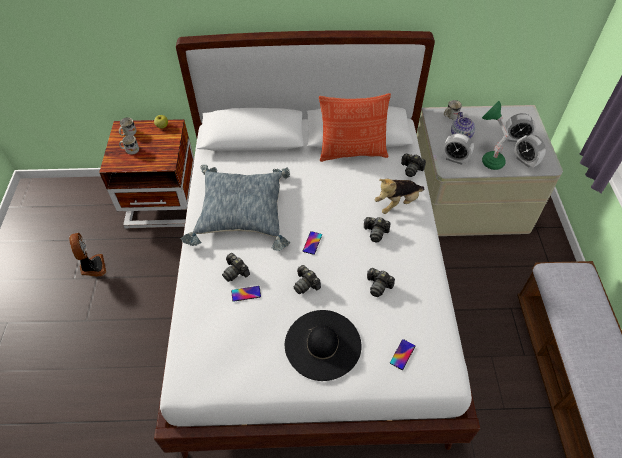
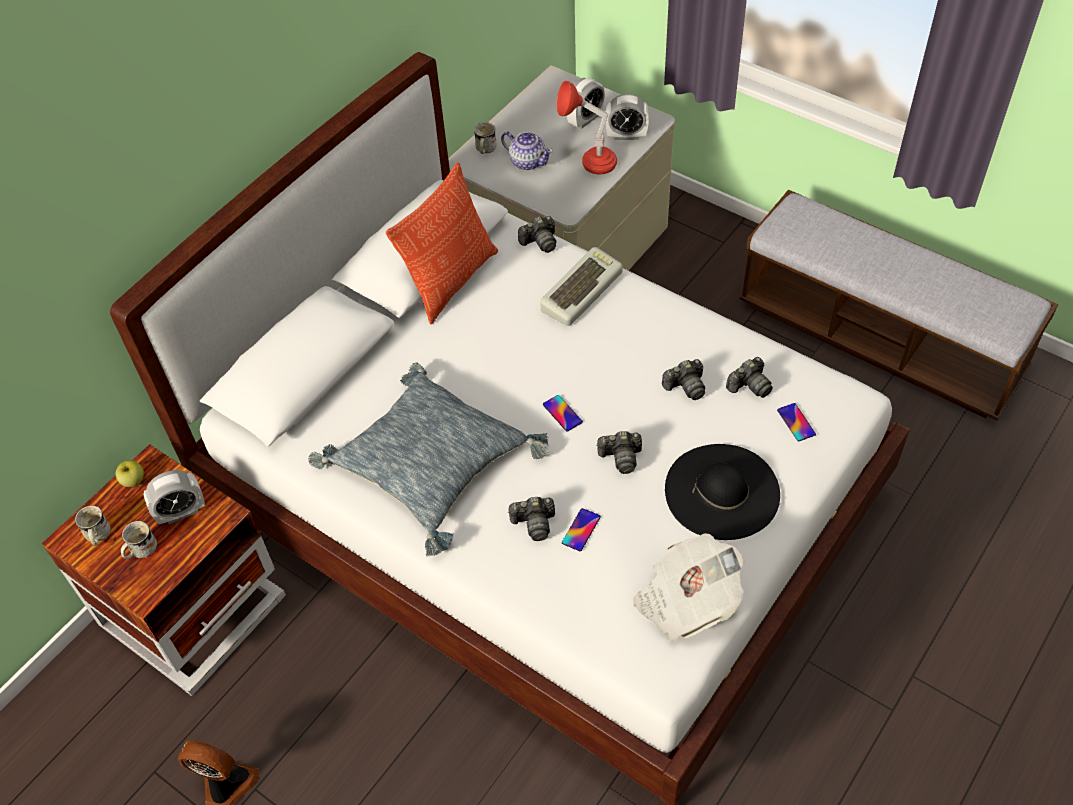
camera: 50 degrees left, 0 degrees up
camera [364,217,391,242] -> camera moved to [726,357,773,398]
plush toy [374,179,424,214] -> keyboard [540,247,623,326]
alarm clock [442,133,474,165] -> alarm clock moved to [144,470,205,524]
green table lamp [482,101,509,170] -> red table lamp [557,81,617,174]
none -> newspaper [633,533,744,642]

